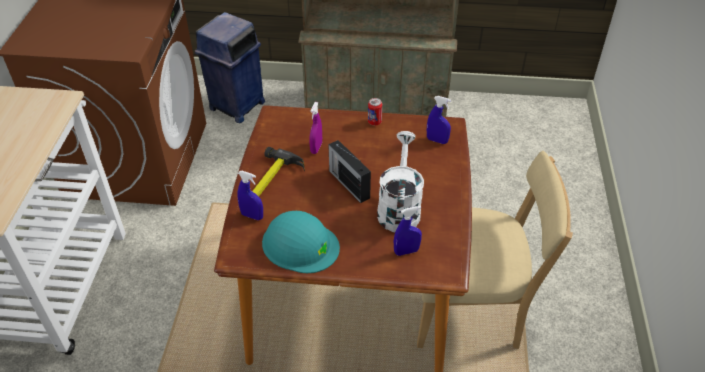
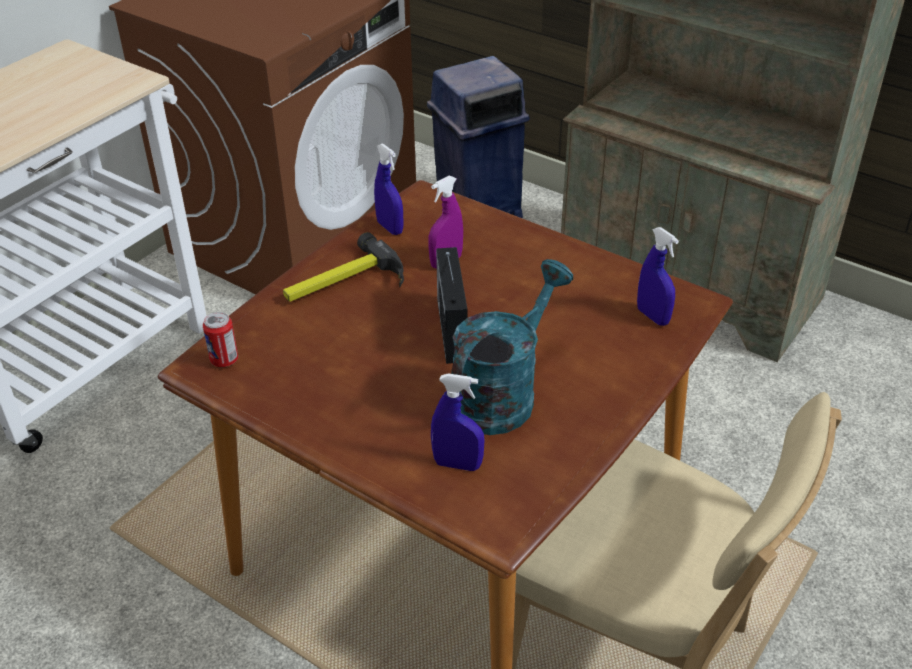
camera: 30 degrees right, 5 degrees down
blue spray bottle [237,171,263,220] -> blue spray bottle moved to [374,143,404,235]
turquoise hard hat [262,211,340,273] -> none
can [368,98,382,125] -> can moved to [203,312,238,367]
white watering can [377,131,424,232] -> turquoise watering can [451,259,573,435]

